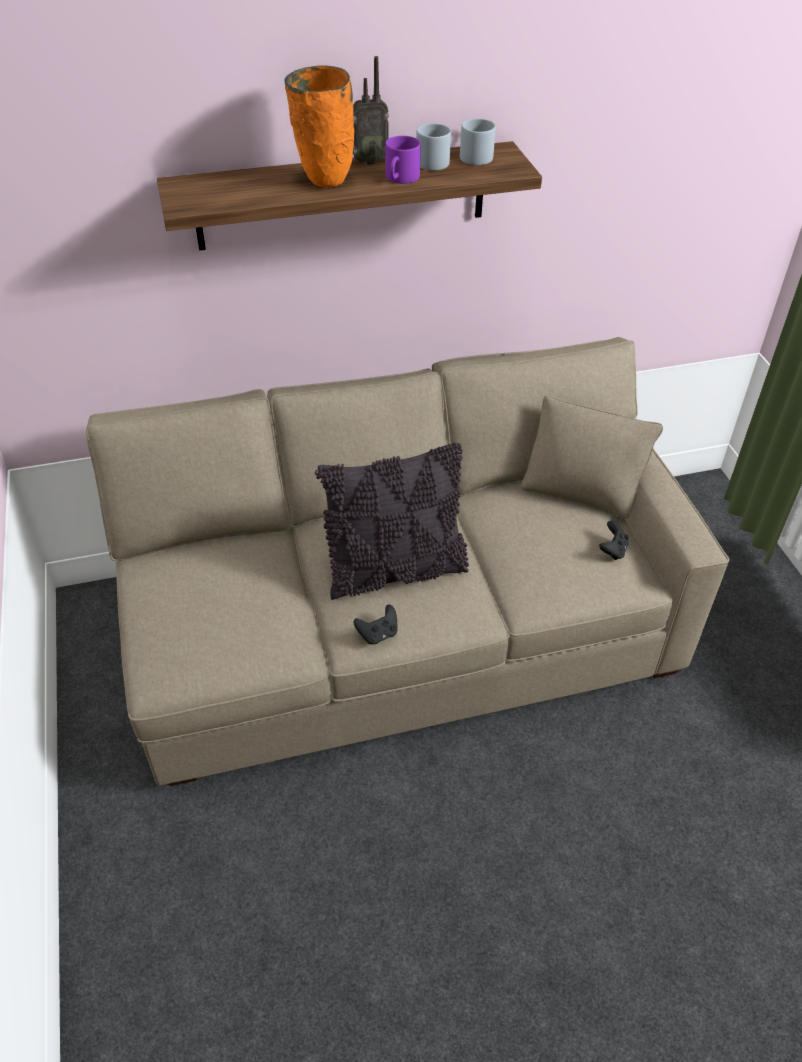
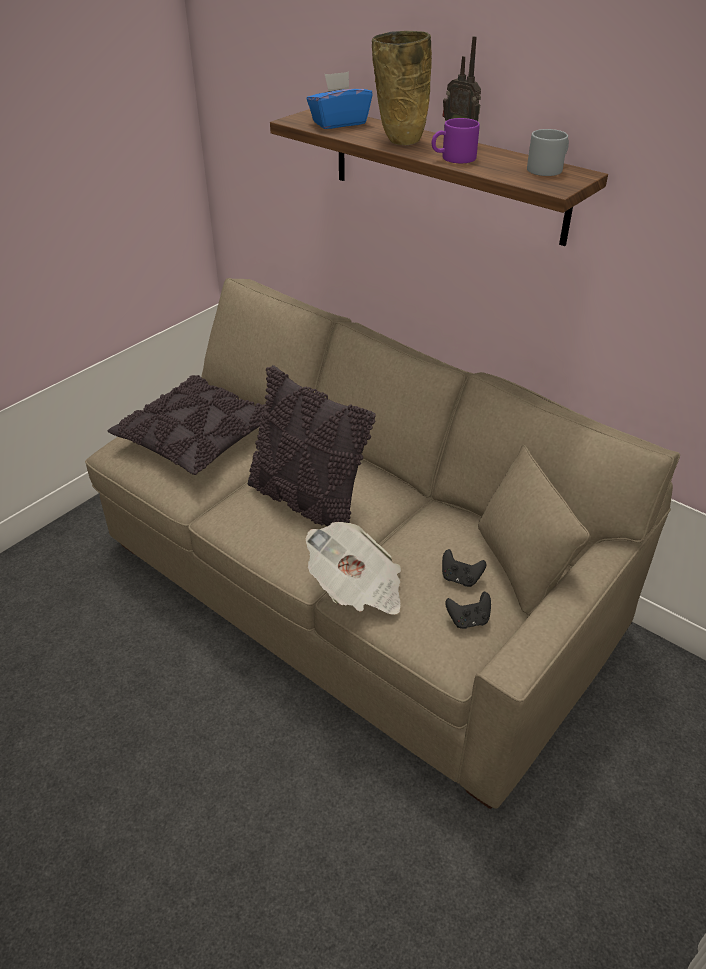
camera: 55 degrees right, 5 degrees down
orange vase [284,66,354,187] -> beige vase [372,31,432,145]
black game controller [353,604,398,644] -> black game controller moved to [442,549,486,587]
grey mug [416,123,451,171] -> none
none -> black pillow [107,375,267,475]
none -> newspaper [306,522,401,615]
none -> blue tissue box [307,71,373,129]

